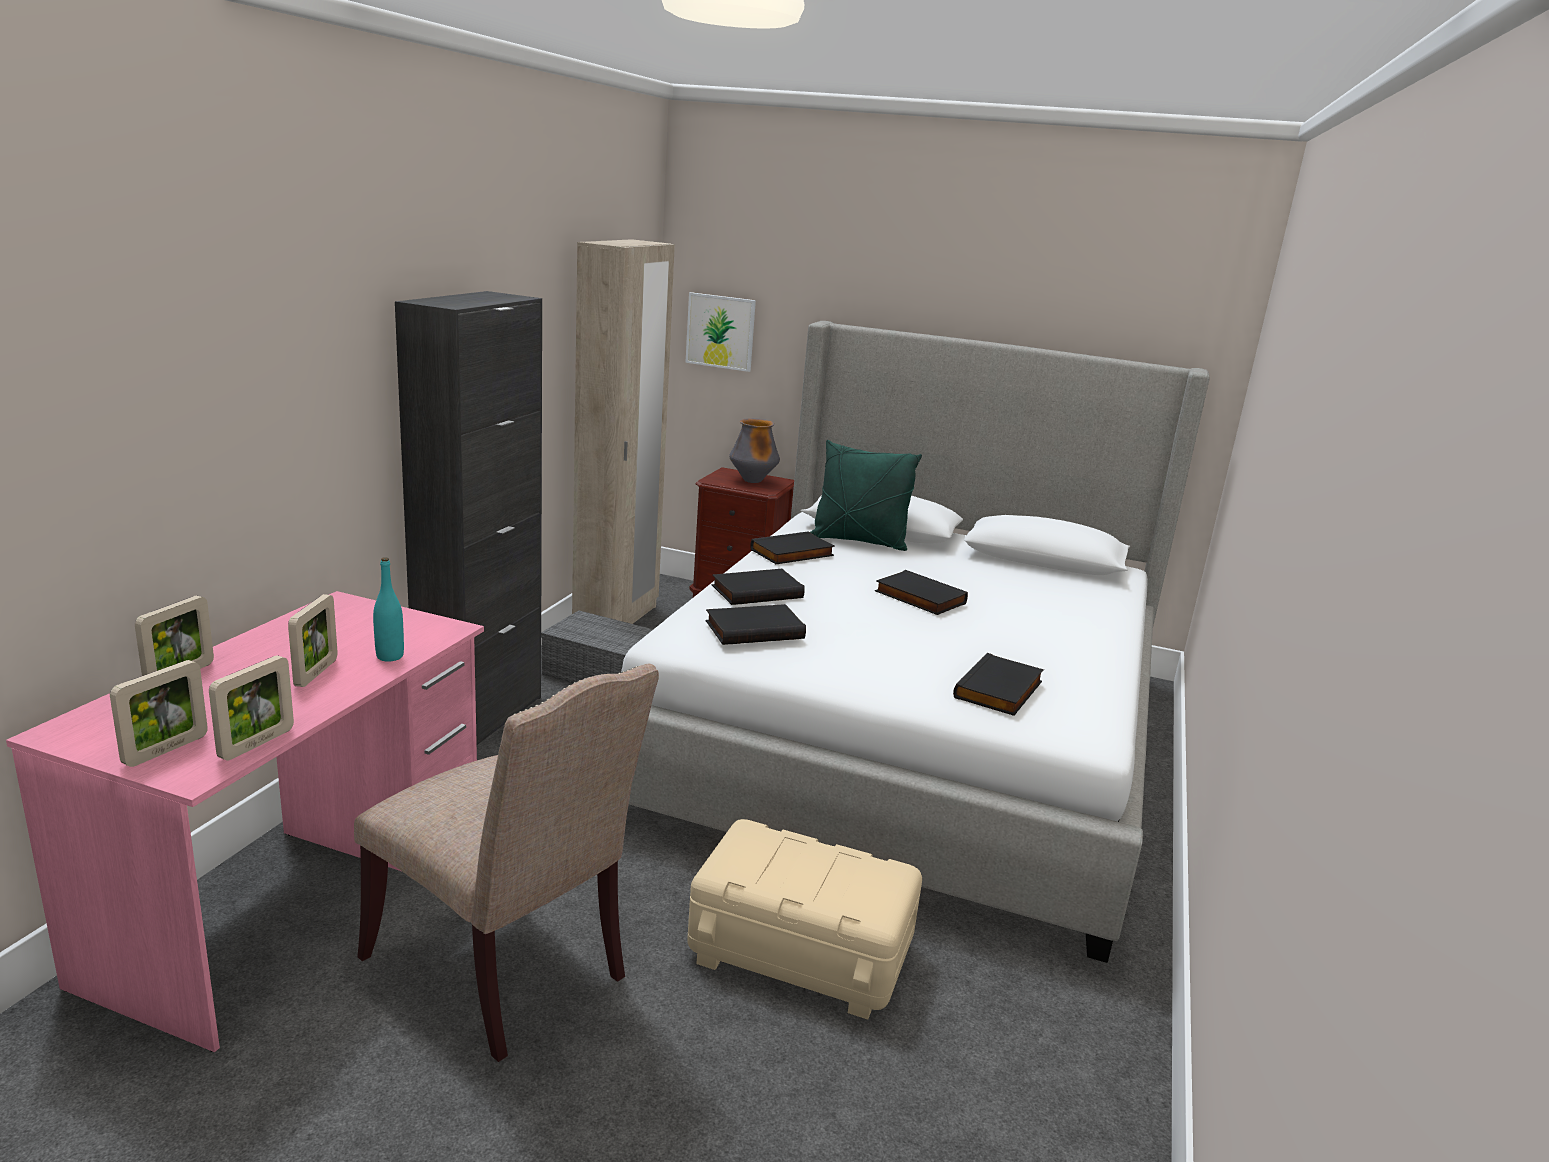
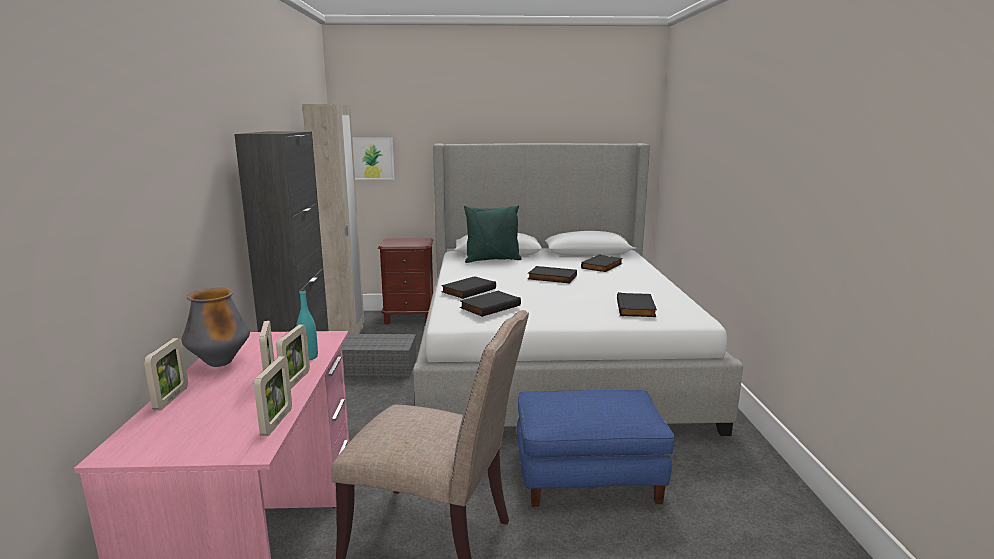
camera: 20 degrees left, 5 degrees down
picture frame [110,660,208,767] -> picture frame moved to [276,325,310,389]
beige storage box [687,819,922,1020] -> blue ottoman [517,390,675,507]
vase [729,418,780,483] -> vase moved to [181,287,250,367]
black book [750,531,835,564] -> black book moved to [581,254,623,272]

